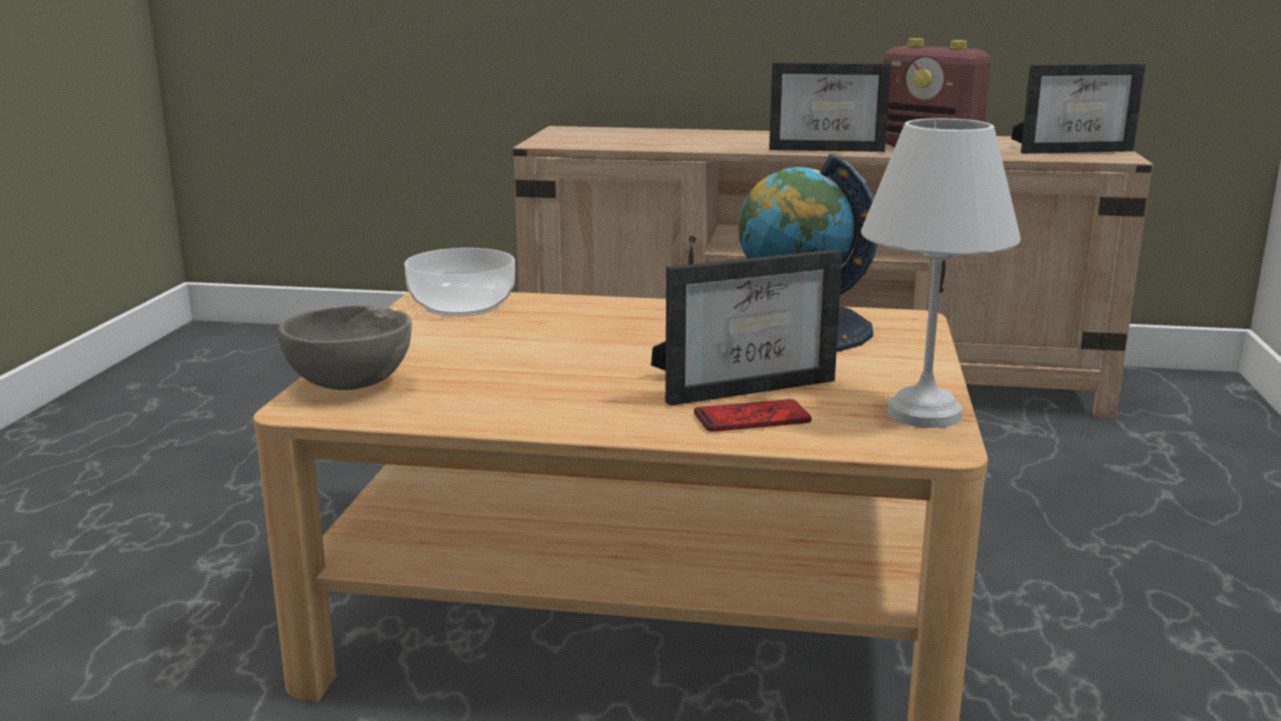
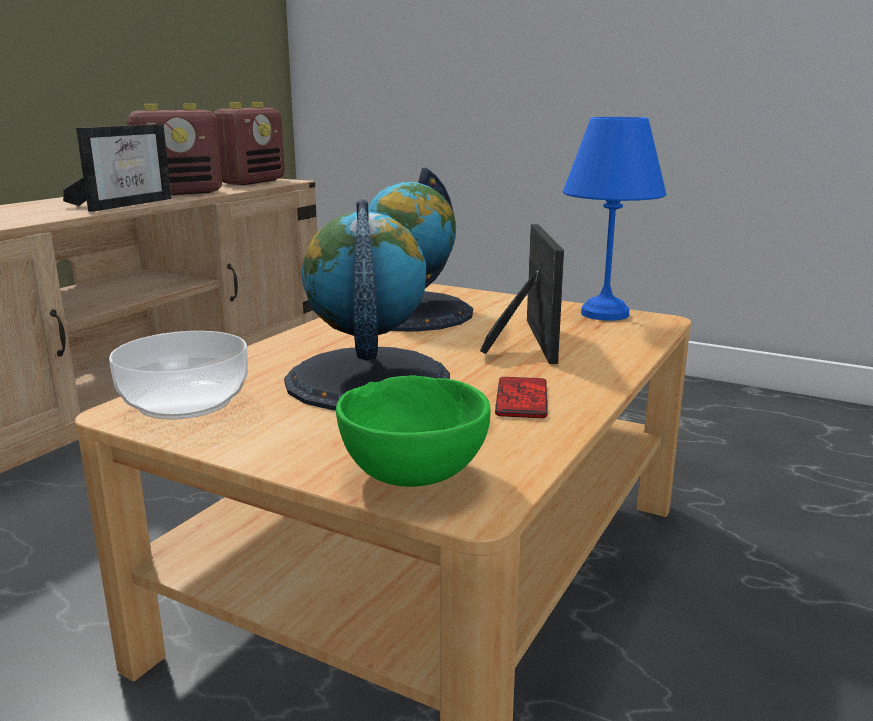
camera: 70 degrees left, 0 degrees up
grey bowl [278,305,412,390] -> green bowl [336,375,490,487]
phone [694,399,812,432] -> phone moved to [495,377,548,418]
white table lamp [861,118,1021,428] -> blue table lamp [563,117,666,321]
picture frame [1011,63,1145,154] -> radio [214,102,285,185]
none -> globe [284,199,450,410]

